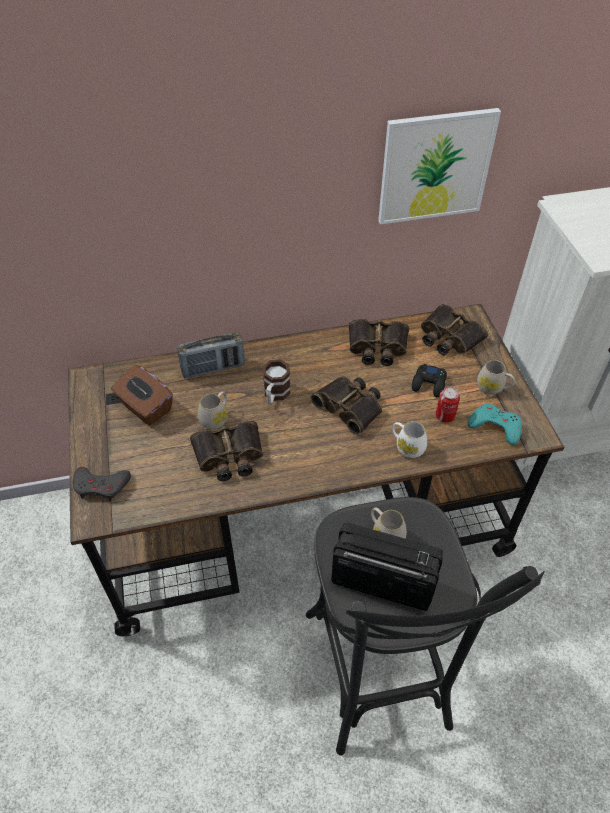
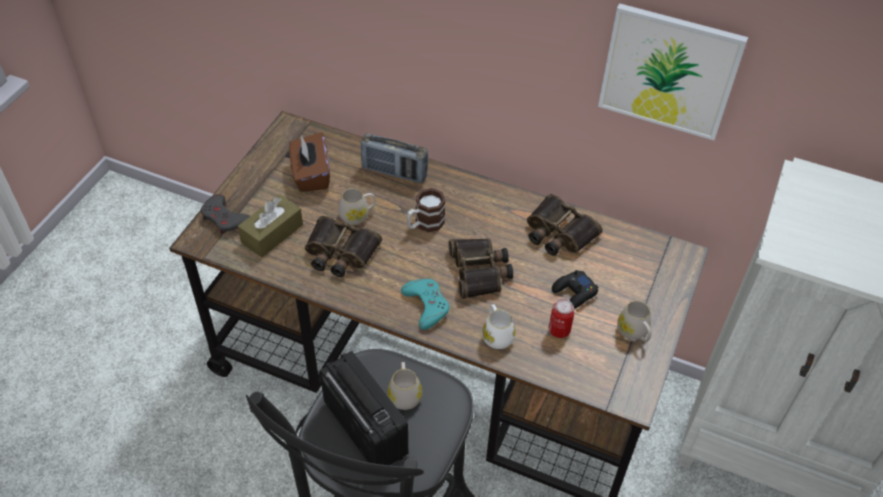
camera: 35 degrees right, 0 degrees up
binoculars [421,304,488,356] -> none
turquoise game controller [468,404,522,445] -> turquoise game controller moved to [401,279,450,330]
none -> brown tissue box [238,194,303,257]

